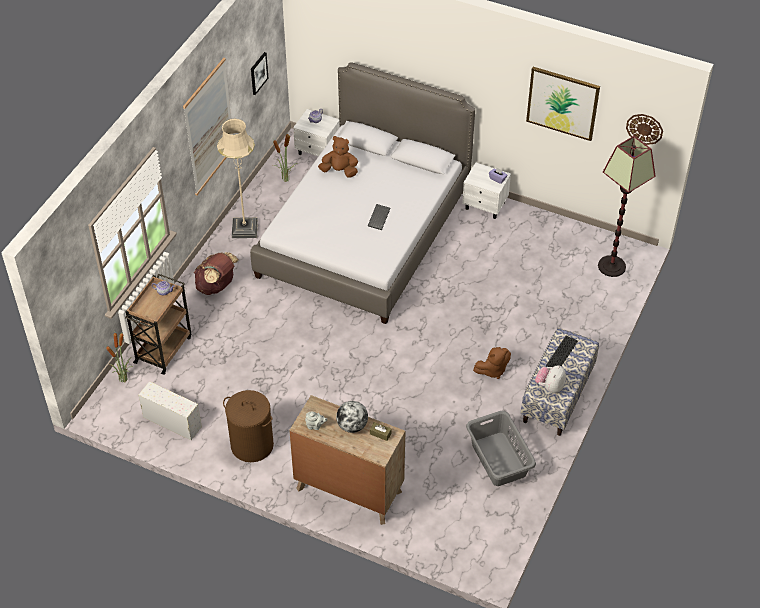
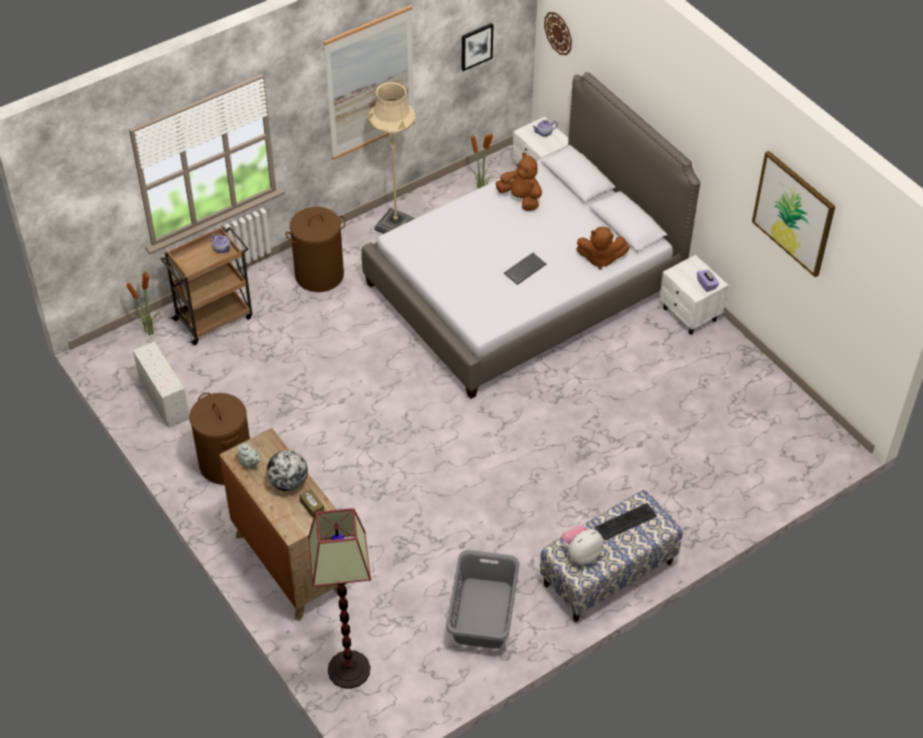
camera: 30 degrees right, 0 degrees up
brown backpack [194,252,239,295] -> brown laundry basket [285,207,346,292]
brown plush toy [473,347,511,379] -> brown plush toy moved to [576,227,630,270]
floor lamp [598,136,656,277] -> floor lamp moved to [308,508,371,689]
wall clock [626,114,663,145] -> wall clock moved to [544,12,572,55]

